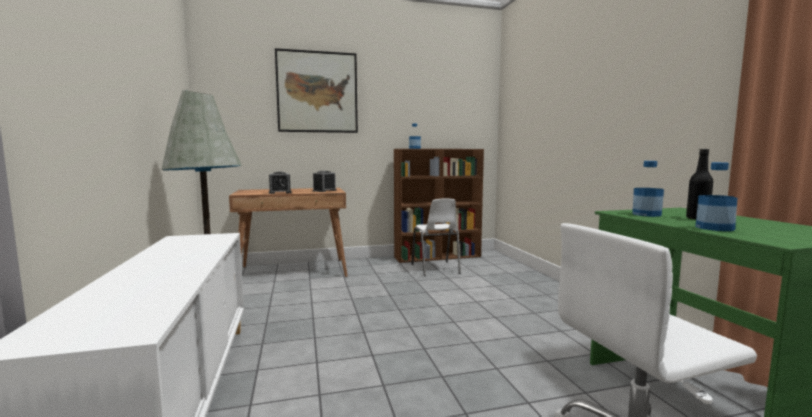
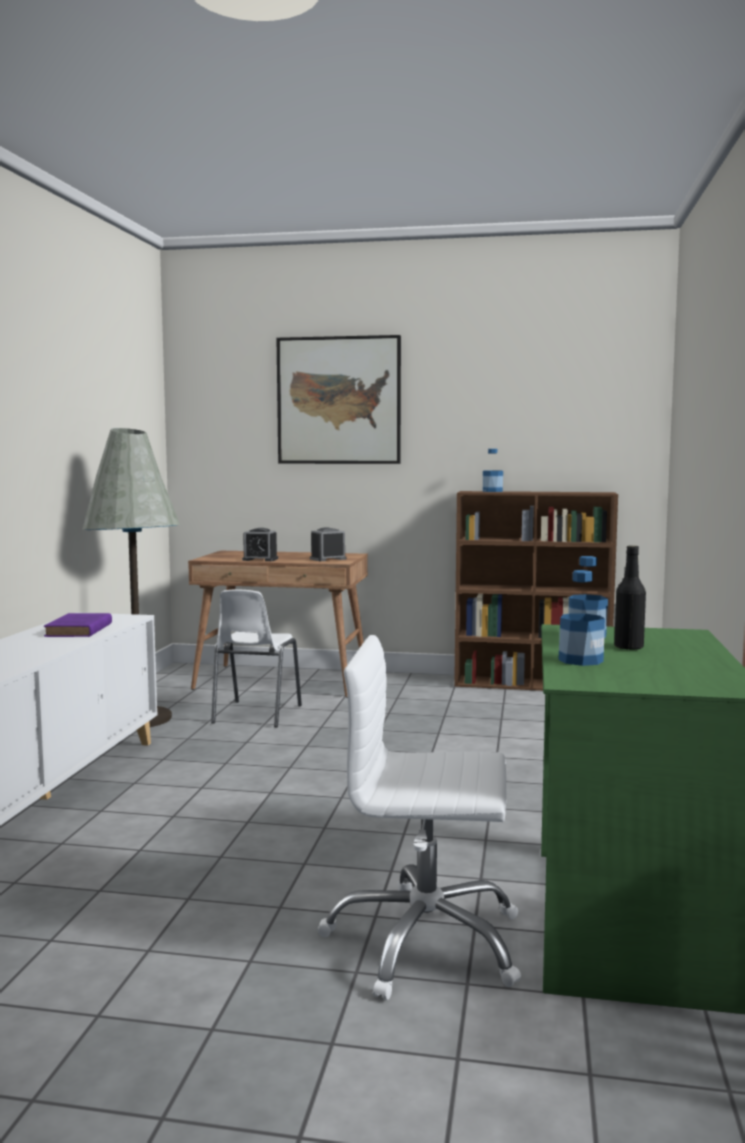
camera: 25 degrees right, 0 degrees up
white chair [411,199,461,276] -> white chair moved to [211,590,302,727]
none -> purple book [44,613,112,637]

